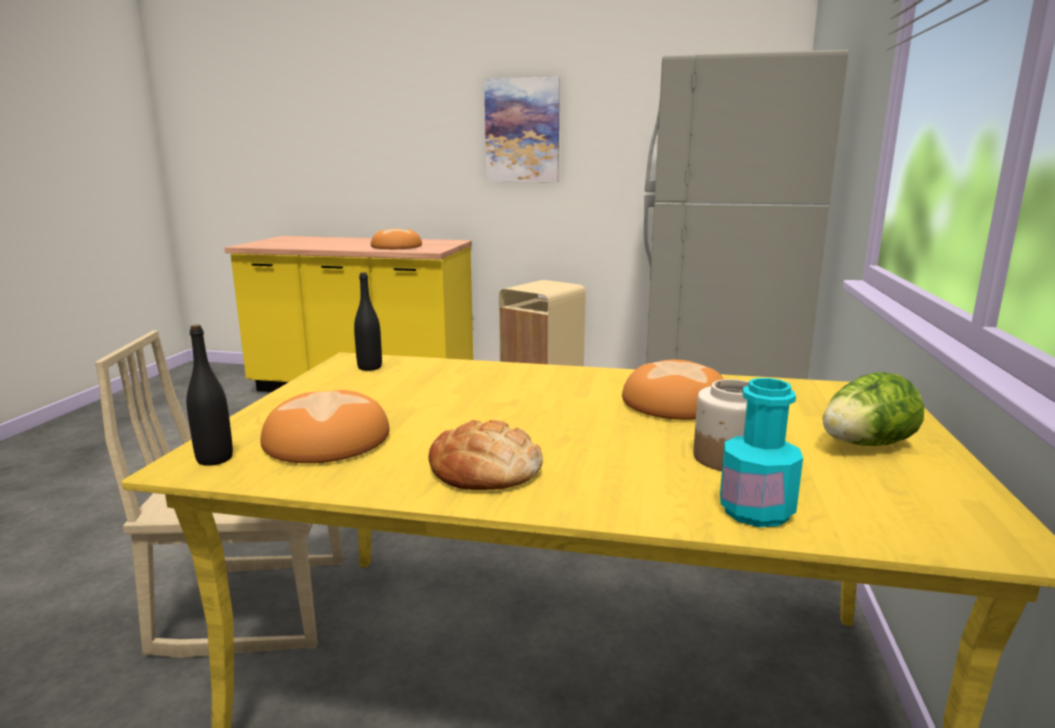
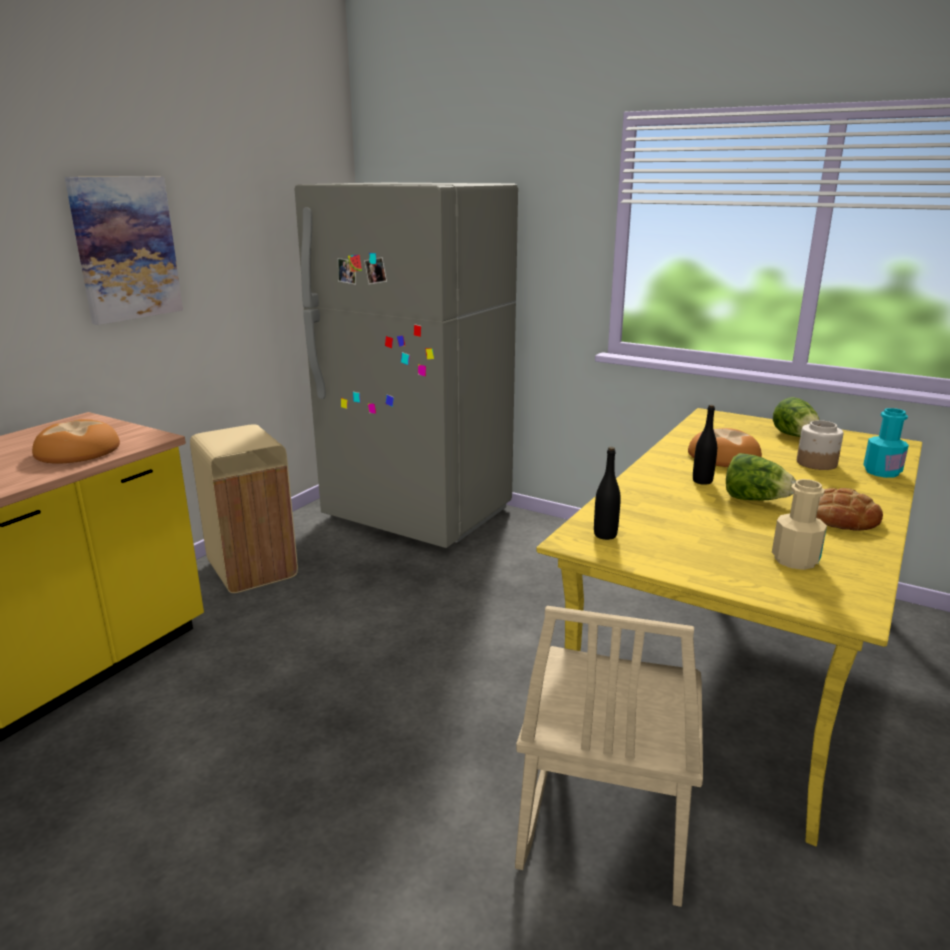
camera: 70 degrees left, 5 degrees up
black bottle [186,325,233,466] -> black bottle moved to [693,405,717,485]
bread [260,390,390,463] -> beige bottle [772,479,827,570]
none -> lettuce [726,453,796,500]

